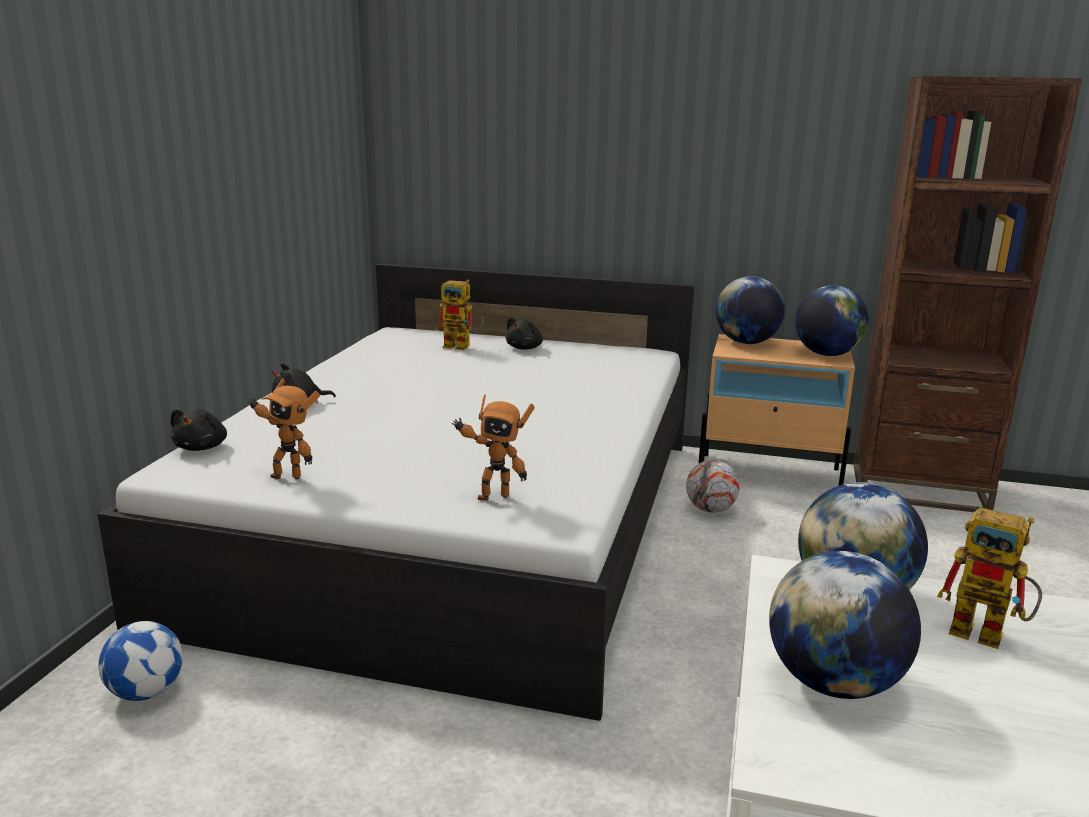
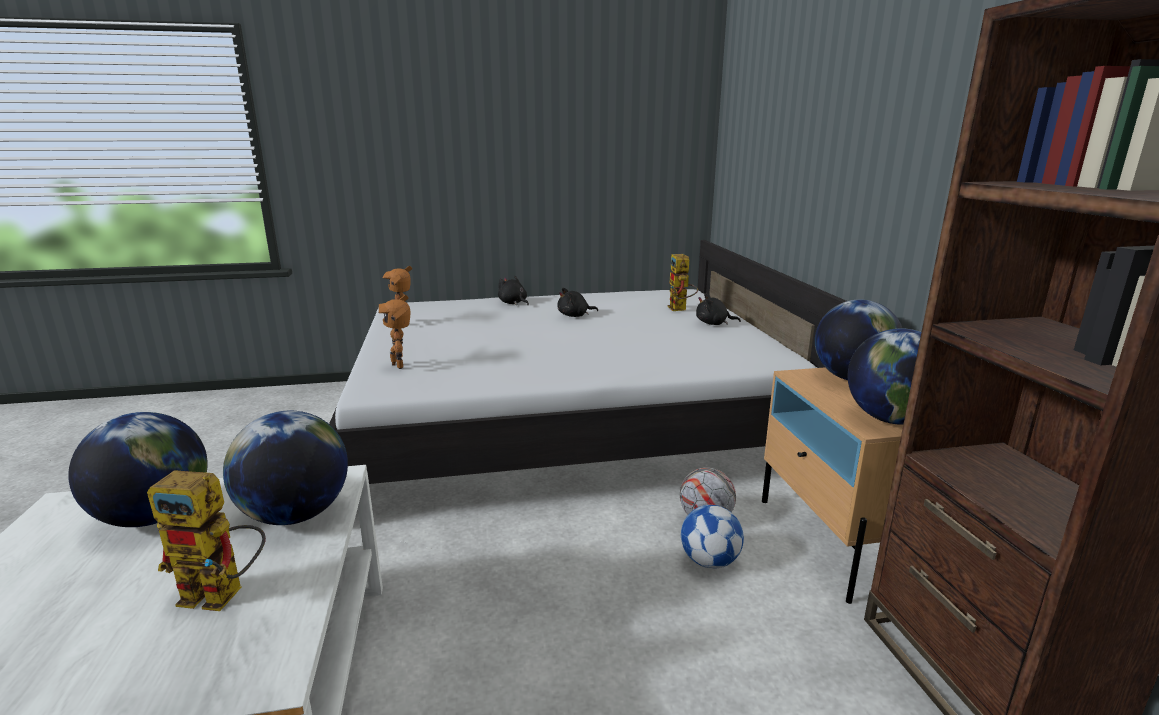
camera: 65 degrees right, 0 degrees up
football [98,621,183,701] -> football moved to [681,505,744,568]
black plush toy [171,409,227,451] -> black plush toy moved to [557,288,598,317]
toy robot [937,508,1042,649] -> toy robot turned 90 degrees counterclockwise [147,470,266,611]

